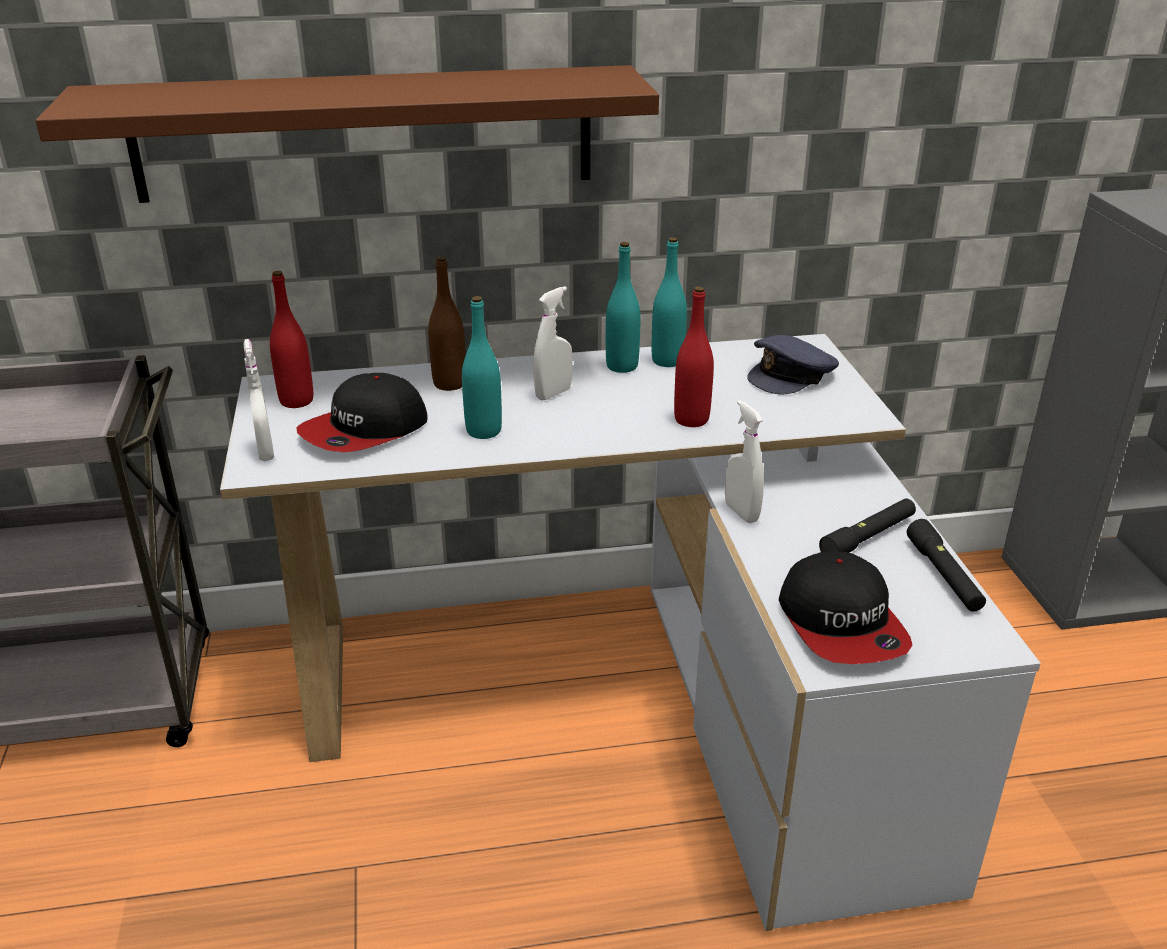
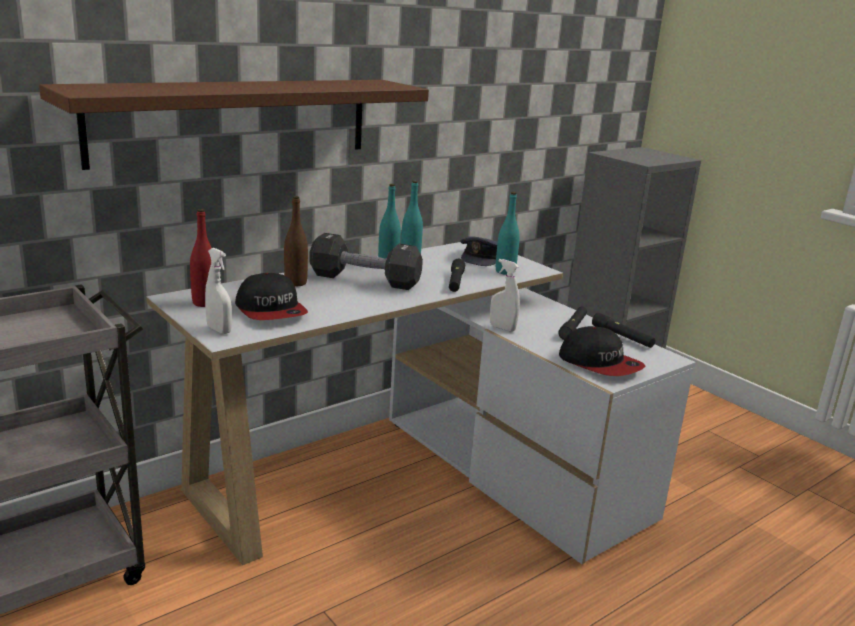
camera: 30 degrees left, 10 degrees down
cap [296,373,428,452] -> cap turned 45 degrees counterclockwise [235,273,308,320]
turquoise bottle [462,296,502,439] -> turquoise bottle moved to [496,192,520,275]
white spray bottle [533,286,573,401] -> black dumbbell [309,233,423,290]
red bottle [674,287,714,427] -> black flashlight [449,259,465,292]

